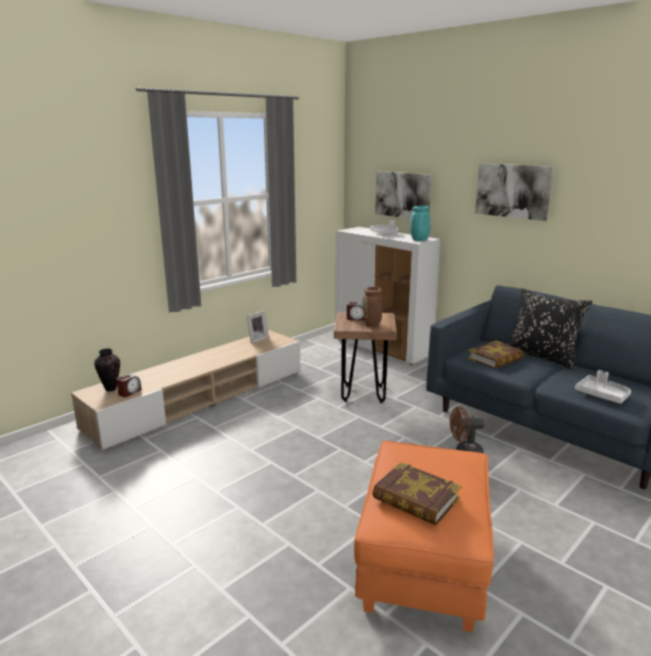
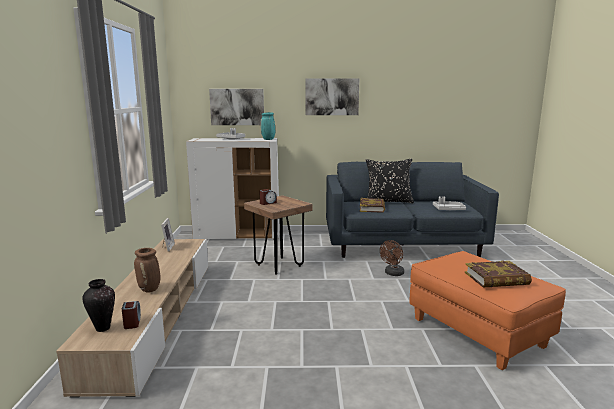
camera: 45 degrees left, 5 degrees down
brown vase [363,287,382,327] -> brown vase moved to [134,248,160,293]

